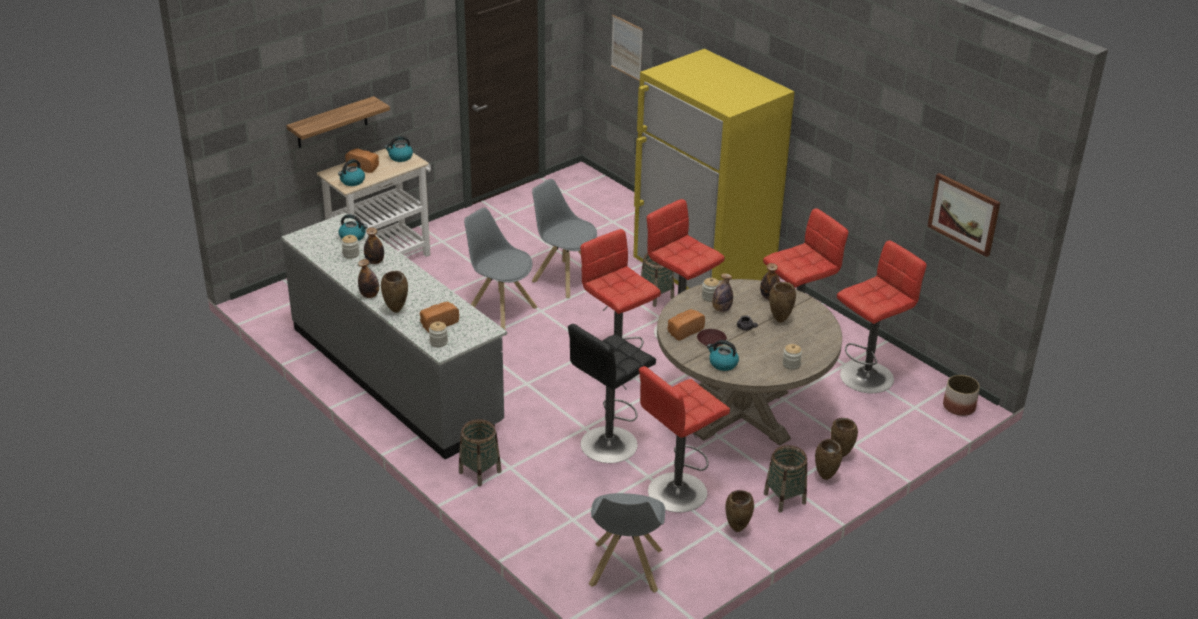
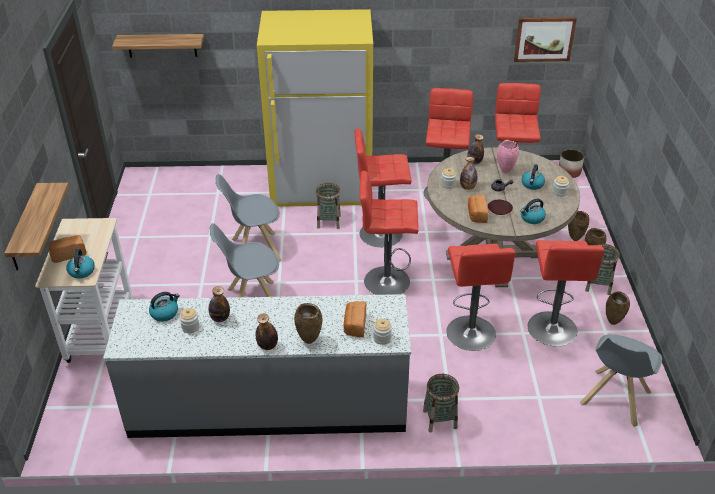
camera: 50 degrees left, 5 degrees up
kettle [384,136,413,162] -> kettle moved to [521,164,545,190]
black stool [568,324,656,463] -> red stool [446,244,516,351]
grey chair [589,493,665,593] -> grey chair turned 75 degrees clockwise [580,334,662,427]
picture [611,15,643,81] -> shelf [112,34,204,58]
brown vase [769,282,796,322] -> pink vase [497,140,519,173]

